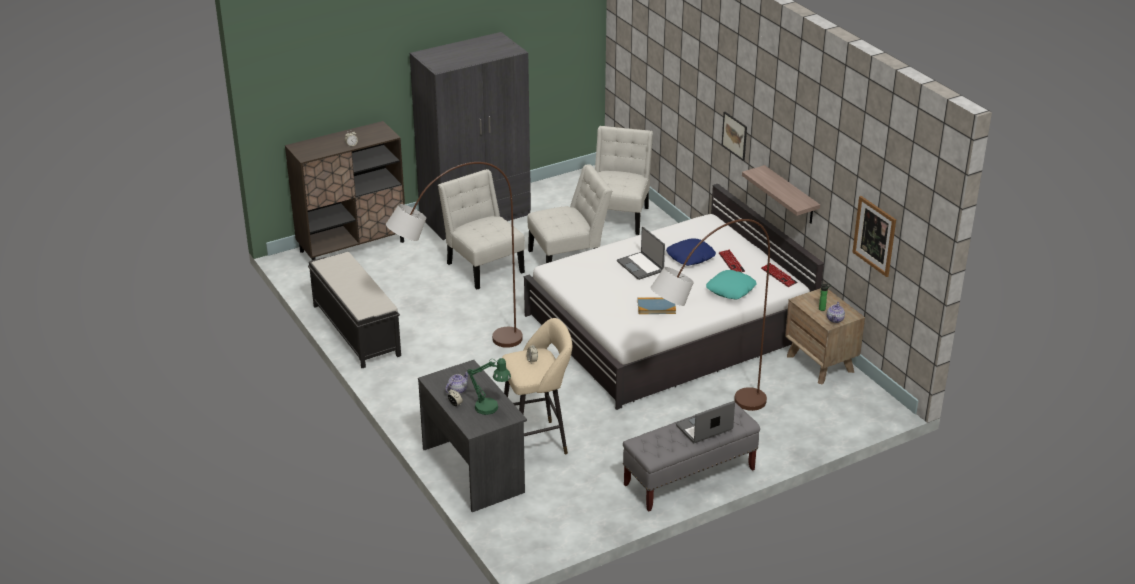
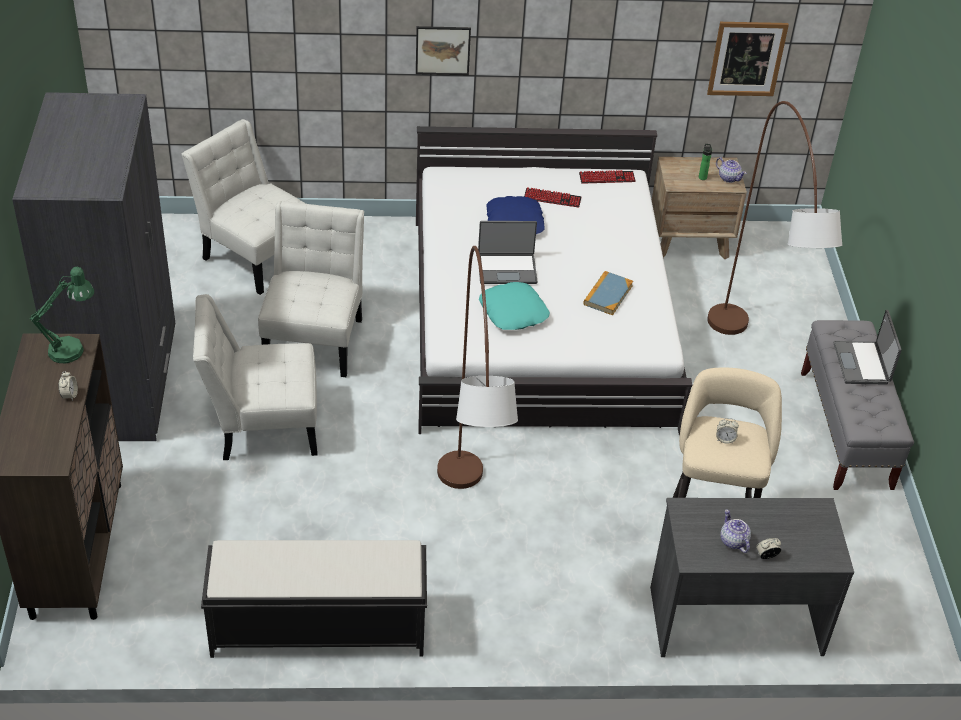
camera: 65 degrees left, 10 degrees up
green table lamp [467,358,511,415] -> green table lamp moved to [30,267,94,363]
turquoise pillow [706,270,757,300] -> turquoise pillow moved to [479,282,550,330]
shelf [742,165,820,224] -> none

